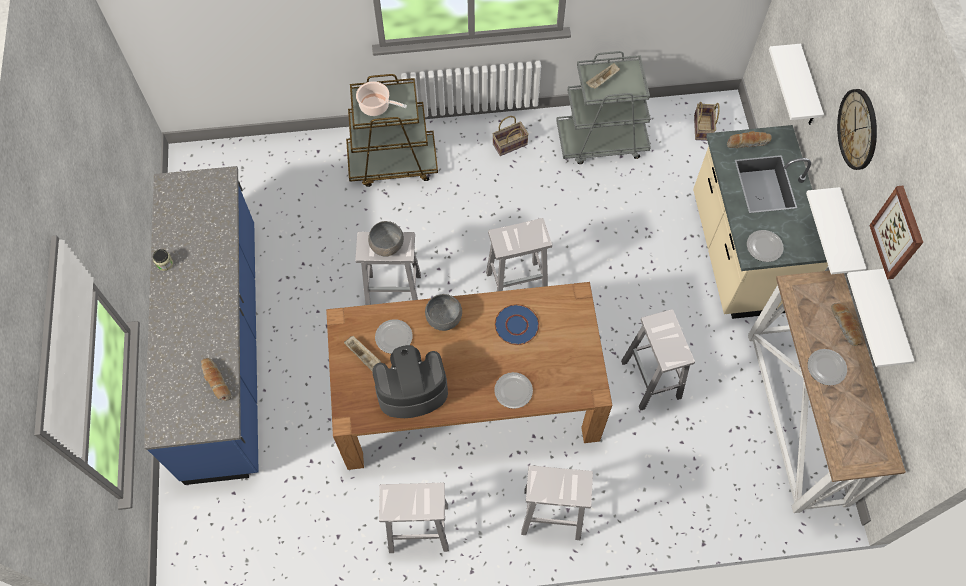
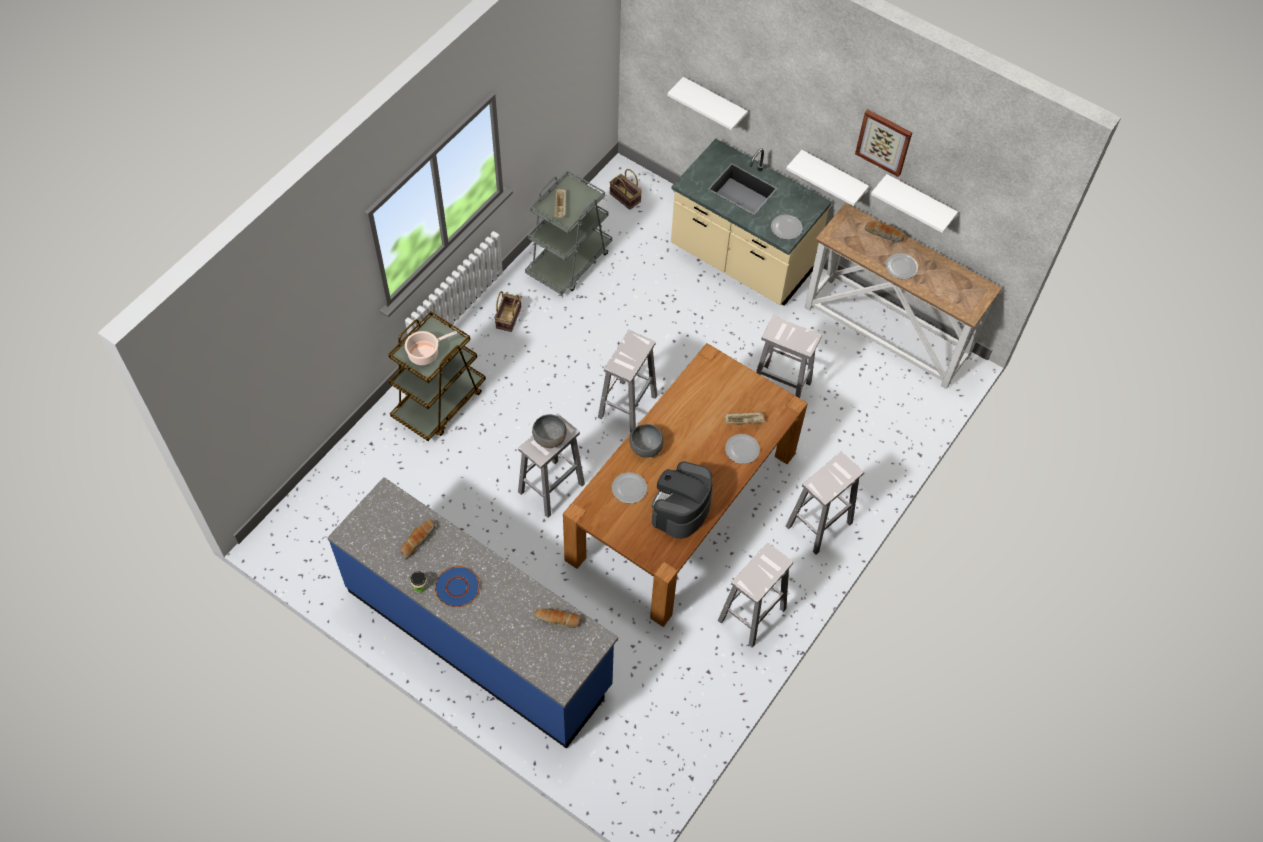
camera: 50 degrees left, 5 degrees down
beige tray [344,336,381,372] -> beige tray moved to [725,411,765,425]
blue plate [495,304,539,345] -> blue plate moved to [435,566,480,607]
bread [727,131,772,148] -> bread moved to [400,519,435,559]
wall clock [837,89,877,170] -> none

